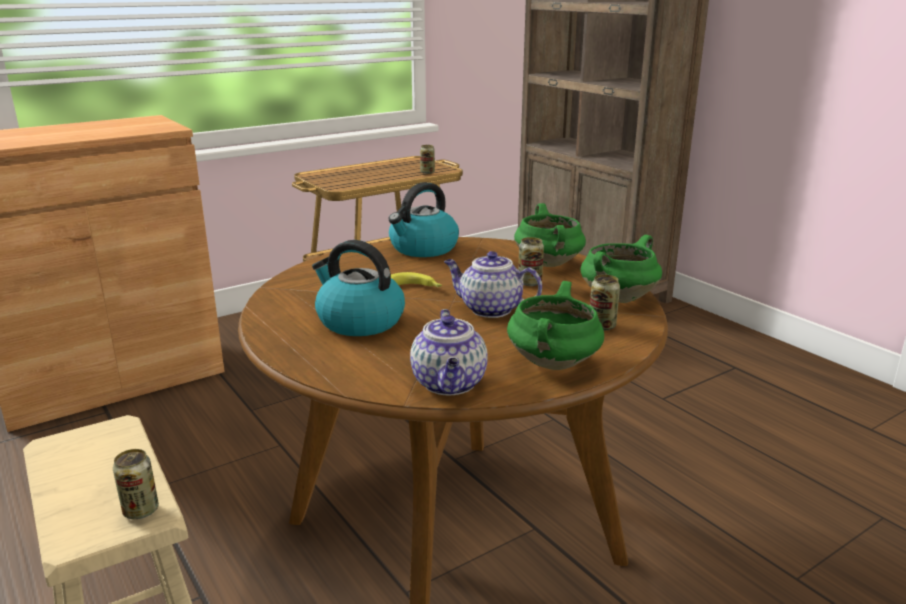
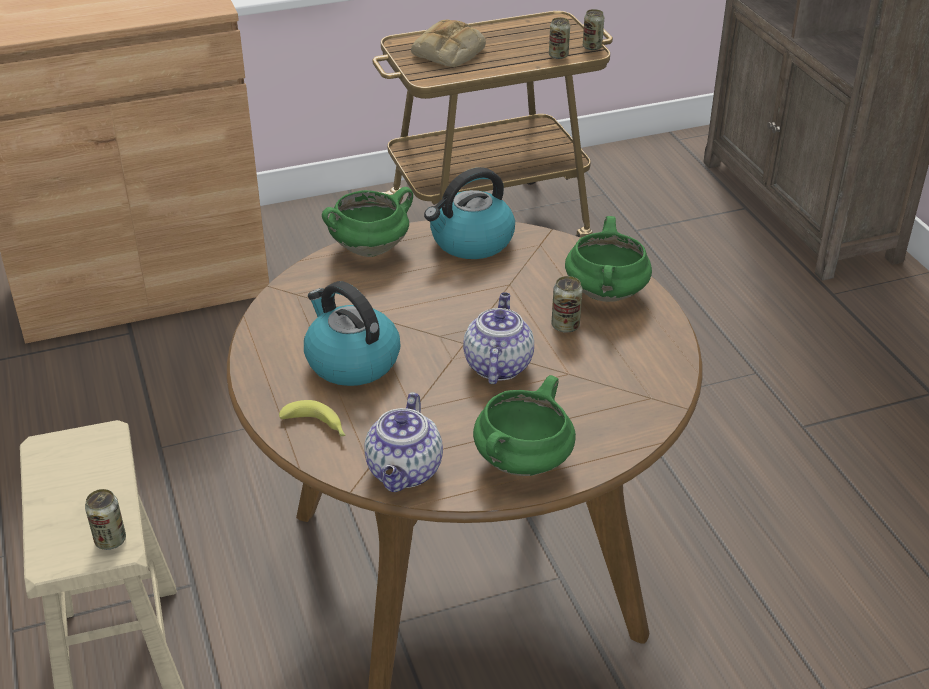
camera: 15 degrees right, 15 degrees up
banana [391,272,442,288] -> banana moved to [279,400,346,437]
teapot [444,251,542,318] -> teapot turned 60 degrees clockwise [463,292,534,384]
green cooking pot [580,235,662,303] -> green cooking pot moved to [322,187,413,257]
can [590,274,620,331] -> can moved to [583,9,604,50]
none -> bread [411,19,486,67]

